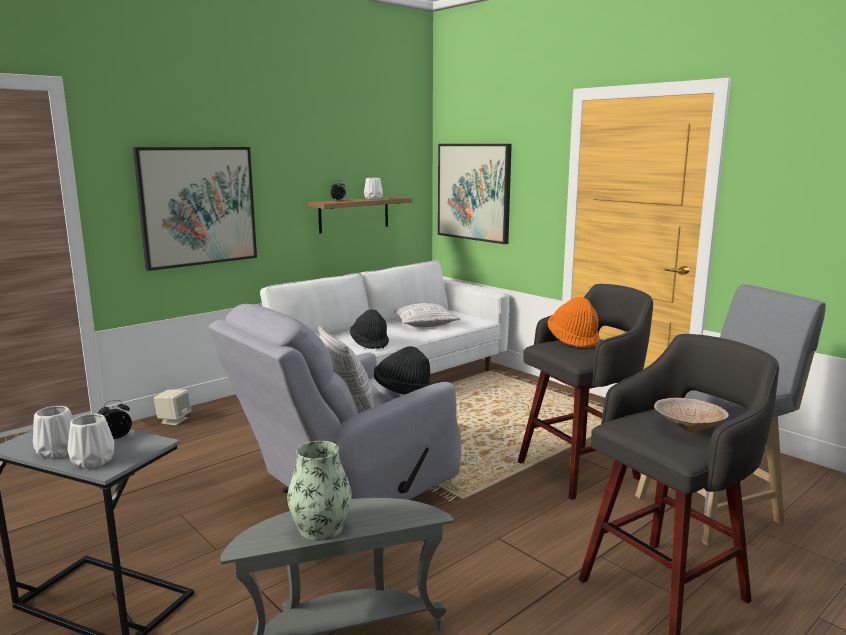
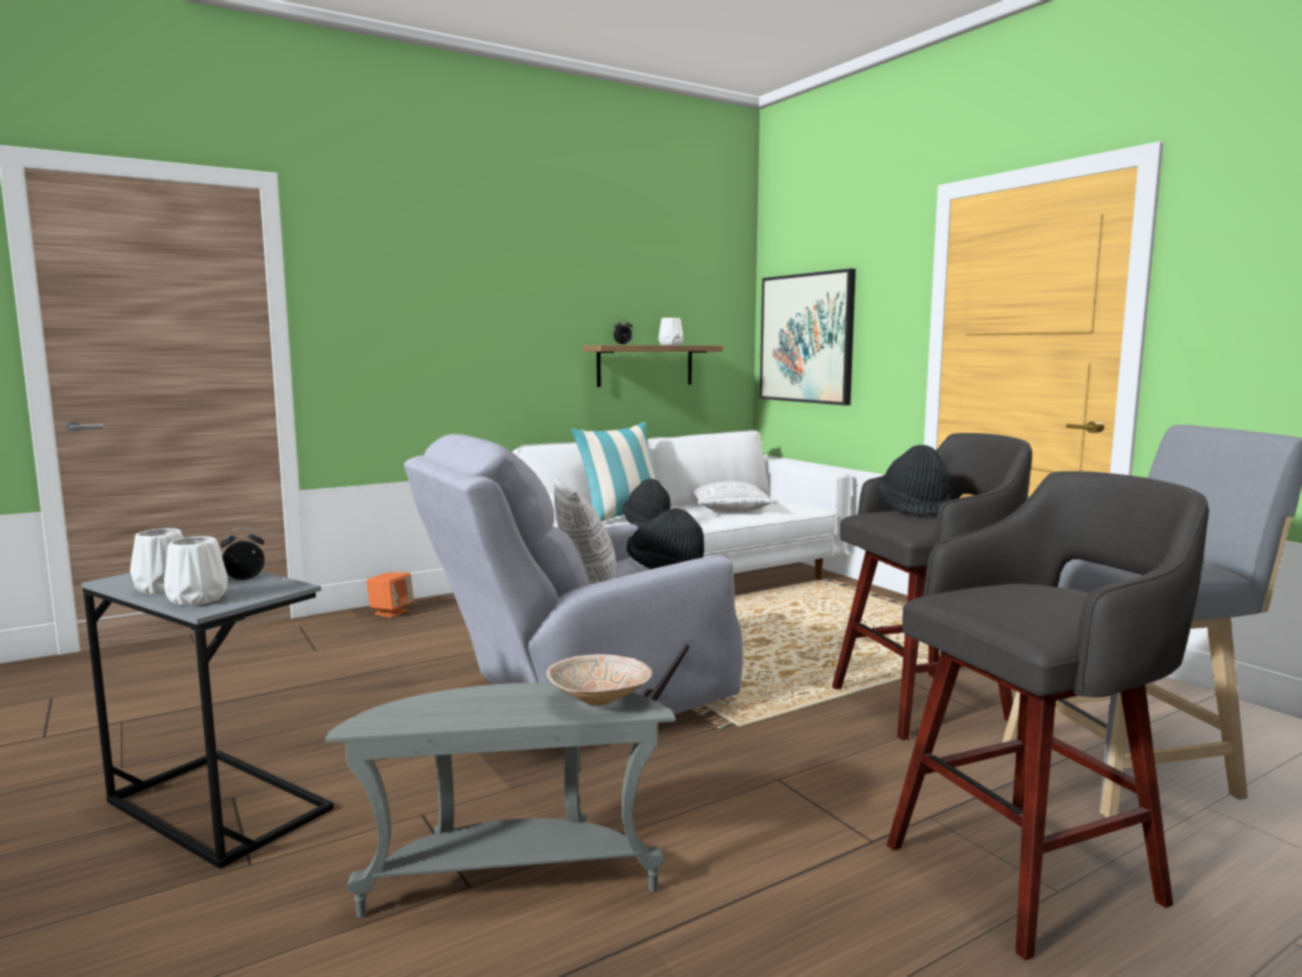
camera: 10 degrees right, 5 degrees down
picture [133,147,257,271] -> none
beige speaker [154,389,191,426] -> orange speaker [367,573,414,618]
vase [287,441,352,541] -> none
orange hat [548,297,600,348] -> black hat [877,445,950,517]
beige bowl [654,398,729,432] -> beige bowl moved to [546,654,652,705]
none -> pillow [571,422,657,522]

